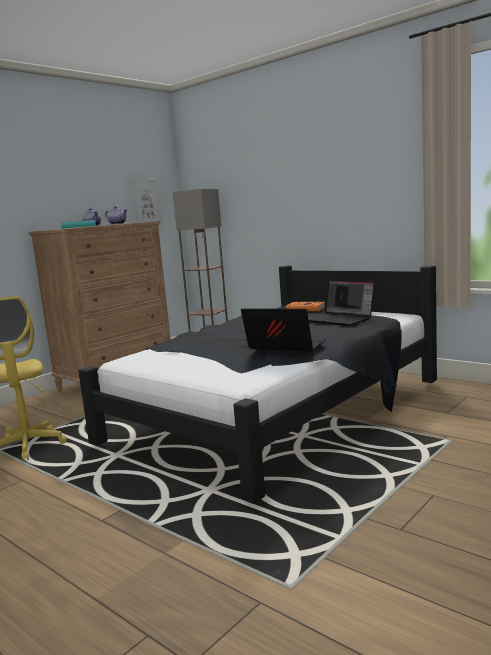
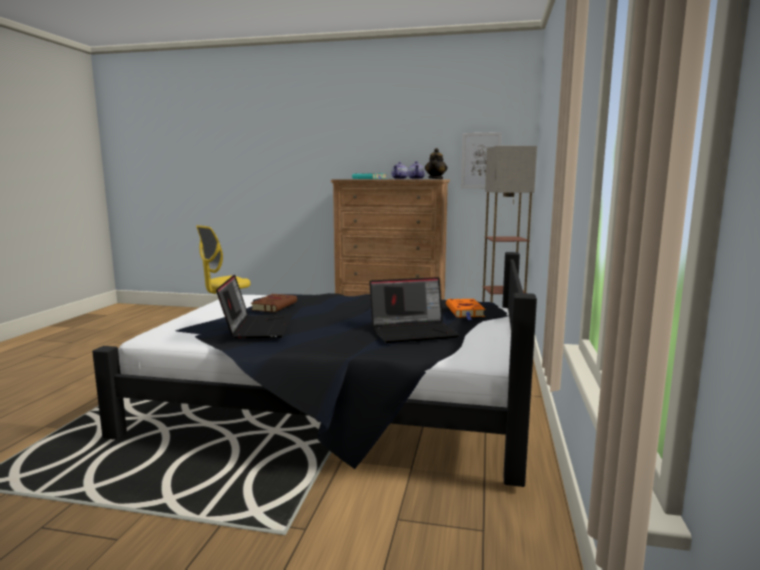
camera: 60 degrees right, 0 degrees up
laptop [308,280,375,326] -> laptop turned 120 degrees counterclockwise [369,277,459,343]
none -> brown book [250,294,297,312]
none -> teapot [425,148,447,179]

